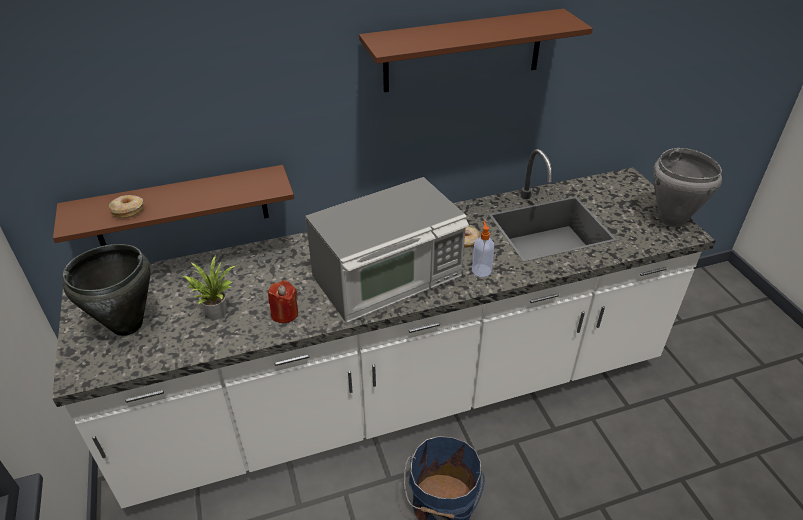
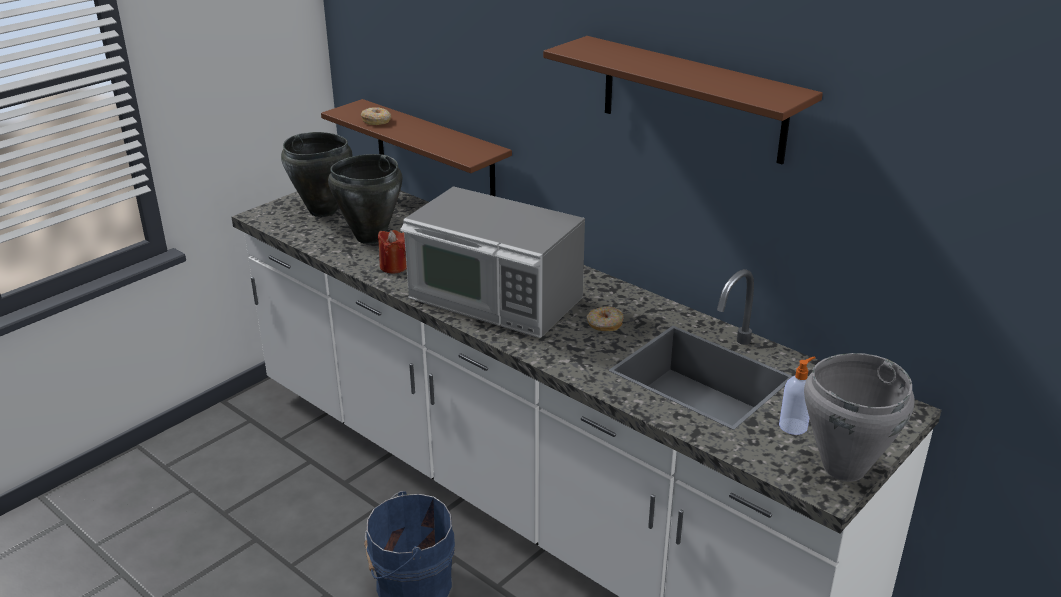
camera: 60 degrees right, 10 degrees down
potted plant [183,256,237,320] -> black cooking pot [328,154,402,244]
soap dispenser [472,221,494,277] -> soap dispenser moved to [779,356,816,435]

